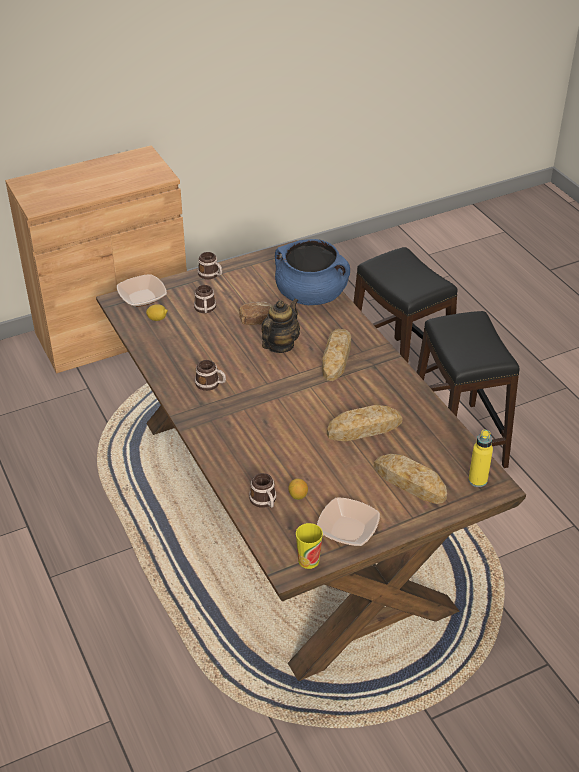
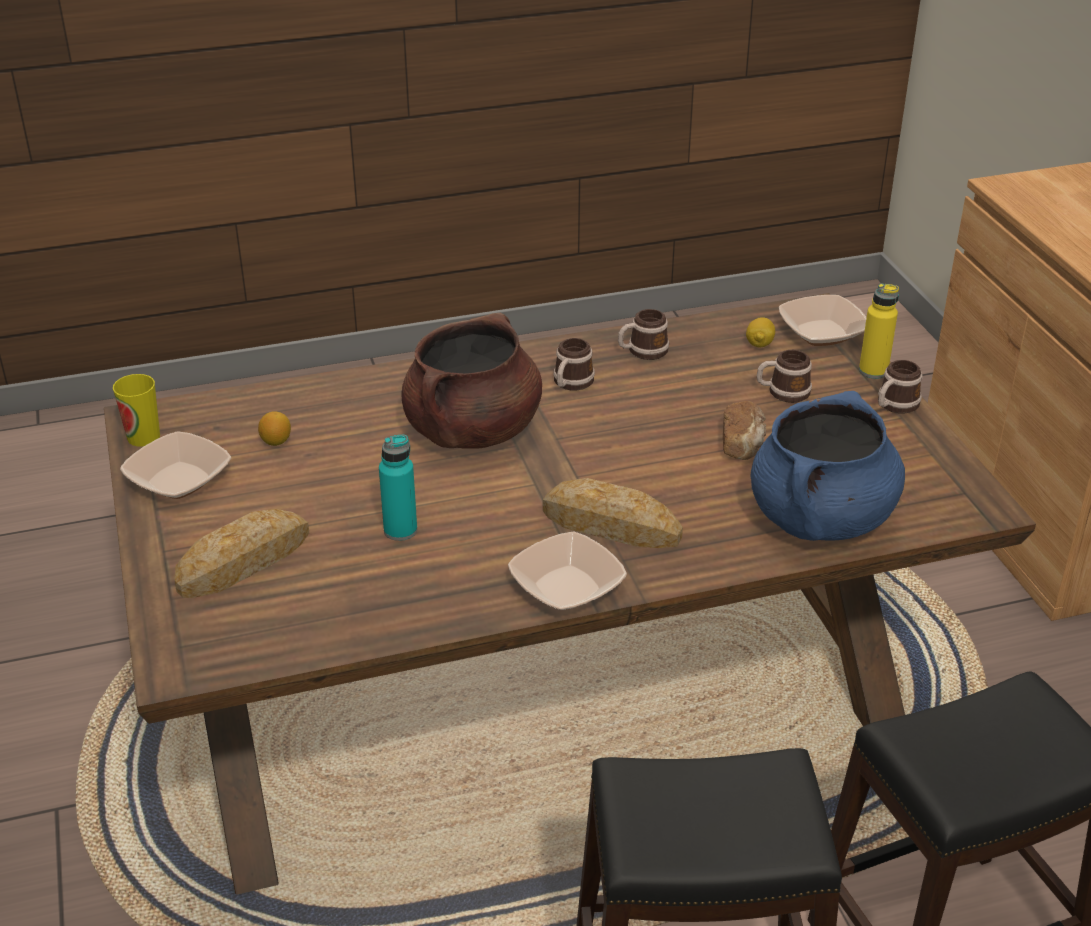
camera: 100 degrees right, 5 degrees down
mug [249,473,276,508] -> mug moved to [618,309,669,360]
teapot [262,298,300,353] -> none
bread [327,405,402,441] -> turquoise bottle [379,435,417,541]
yellow bottle [468,430,493,487] -> yellow bottle moved to [859,283,899,379]
none -> brown cooking pot [401,313,542,449]
none -> bowl [508,532,627,610]

